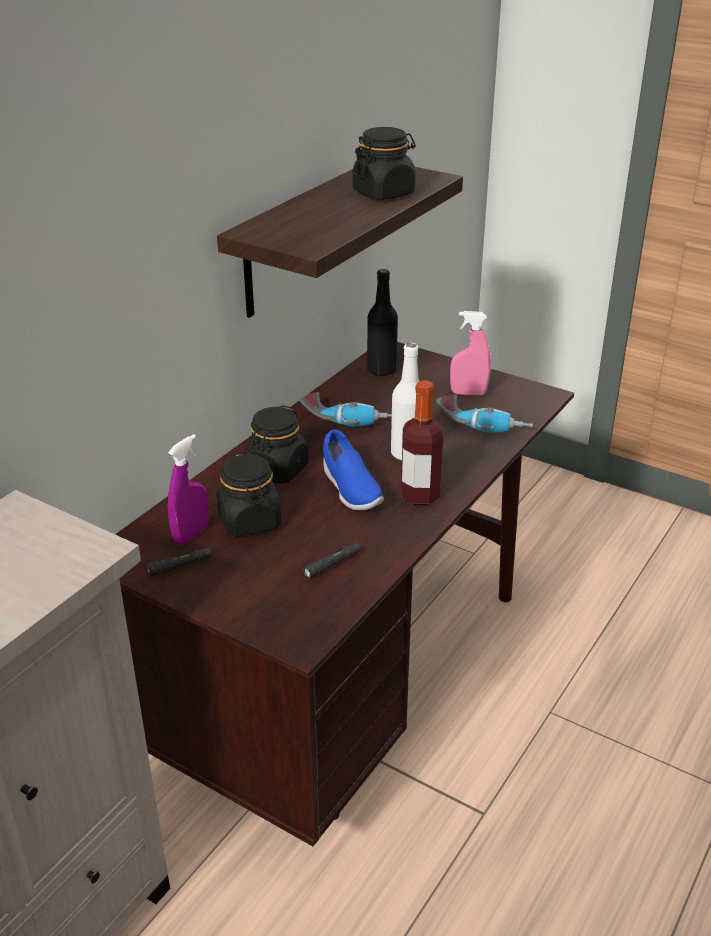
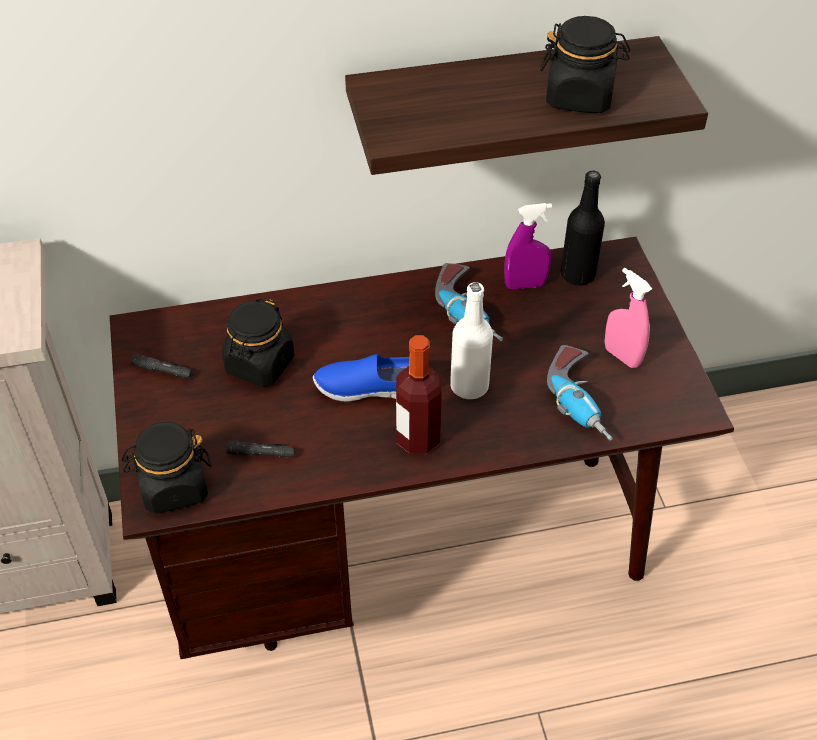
camera: 45 degrees right, 15 degrees up
purple spray bottle [168,434,209,544] -> purple spray bottle moved to [504,203,552,290]
black jar [244,405,309,484] -> black jar moved to [121,422,211,514]
blue shoe [323,430,384,510] -> blue shoe turned 75 degrees clockwise [313,354,410,401]

